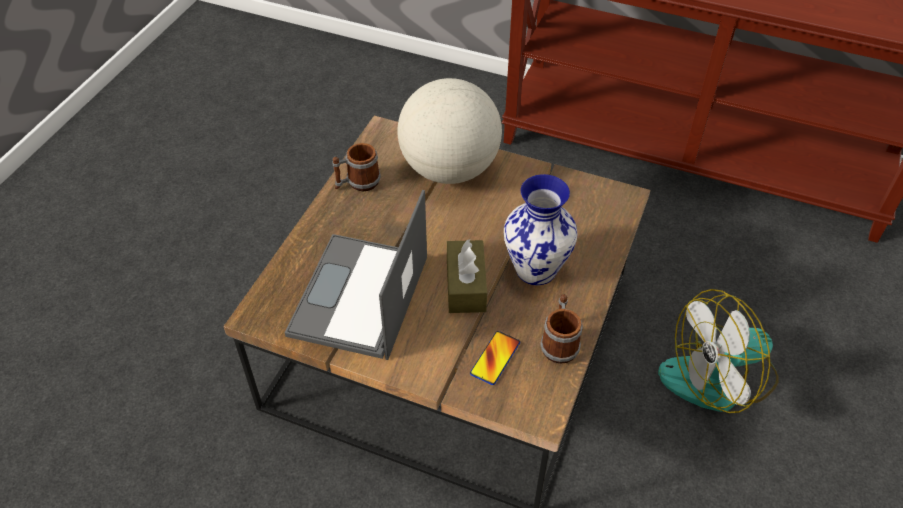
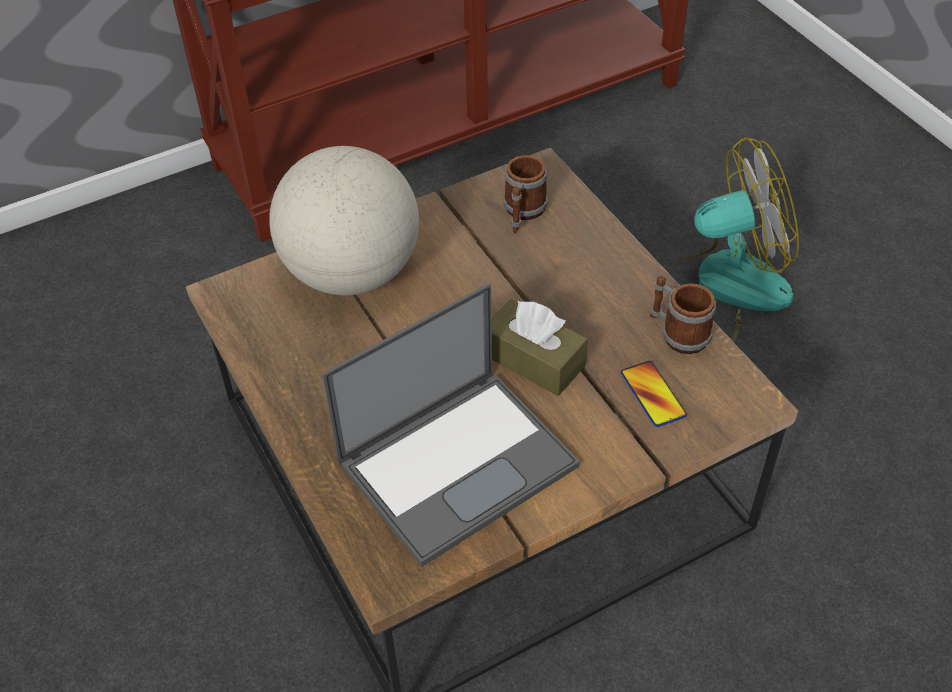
camera: 50 degrees left, 0 degrees up
laptop [285,190,427,360] -> laptop turned 90 degrees counterclockwise [322,283,580,567]
mug [332,143,381,191] -> mug moved to [503,155,548,234]
vase [504,174,578,285] -> none
fan [658,289,779,413] -> fan turned 120 degrees counterclockwise [664,137,799,342]

